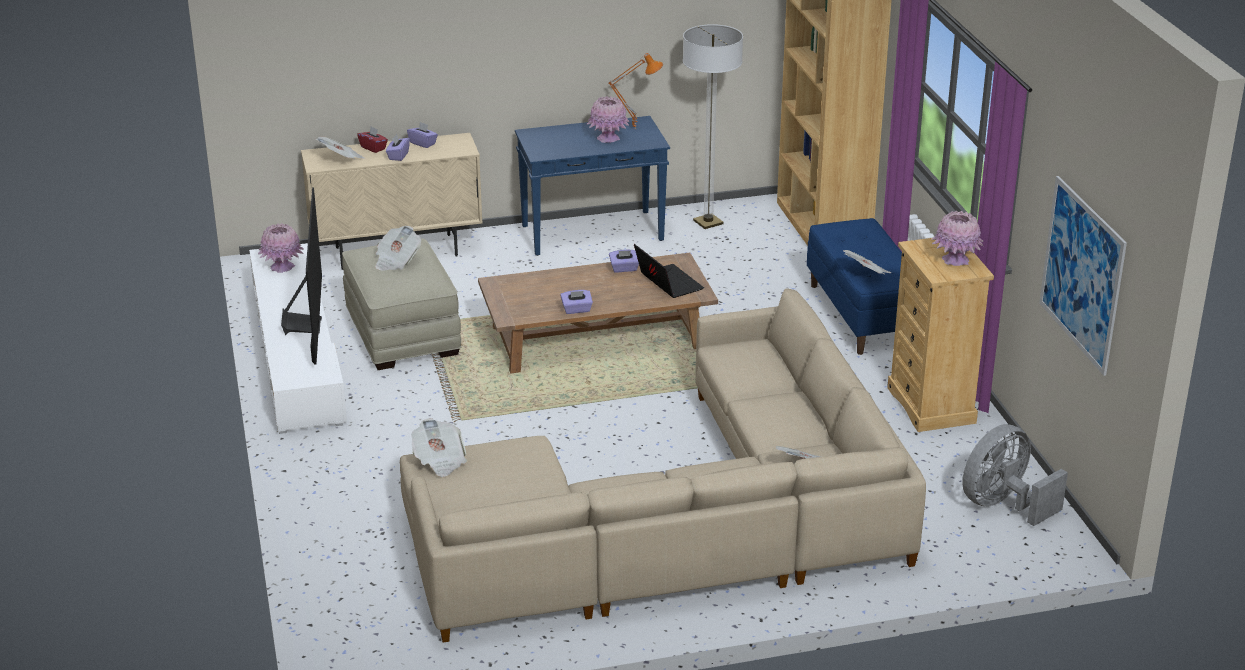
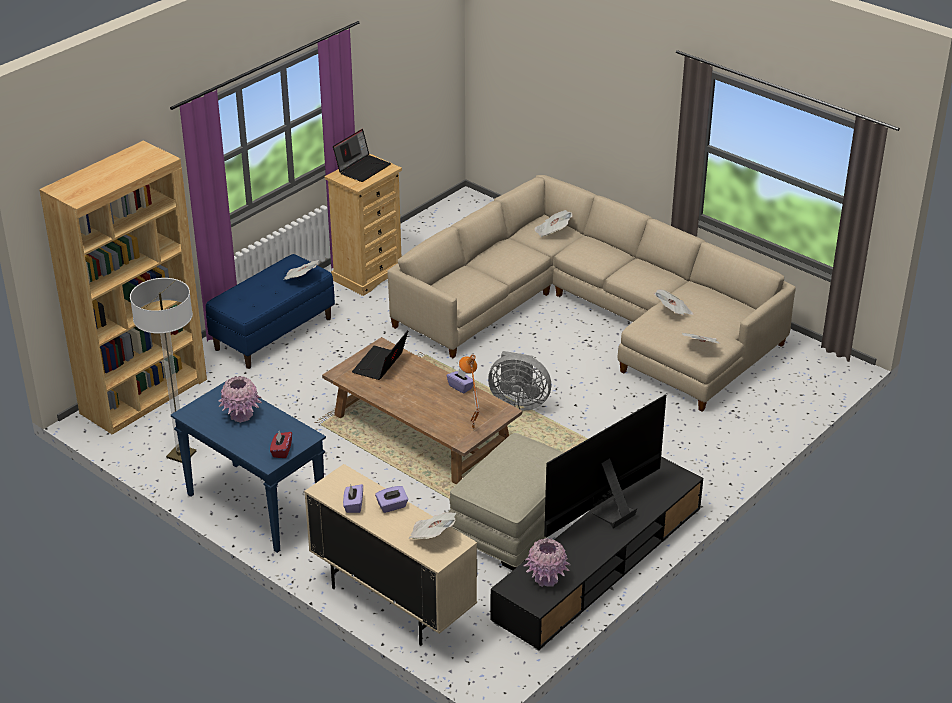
camera: 125 degrees left, 5 degrees up
white tv stand [249,243,347,434] -> black tv stand [490,457,703,651]
red tissue box [357,127,388,153] -> red tissue box moved to [270,431,292,458]
newspaper [375,226,421,270] -> newspaper moved to [654,289,694,315]
orange table lamp [608,53,663,129] -> orange table lamp moved to [459,354,479,429]
purple tissue box [609,250,639,272] -> none
pink vase [932,211,983,266] -> laptop [333,129,391,182]
grey fan [962,424,1068,526] -> grey fan moved to [488,351,551,410]
picture [1039,176,1127,376] -> none

